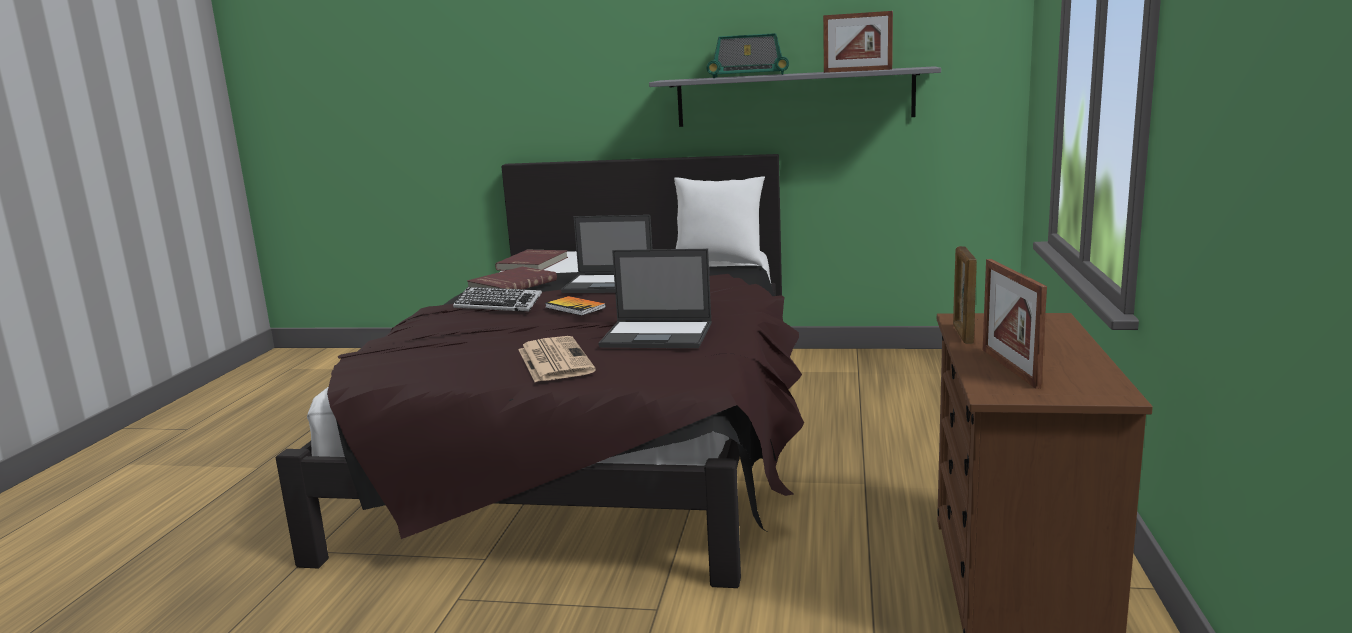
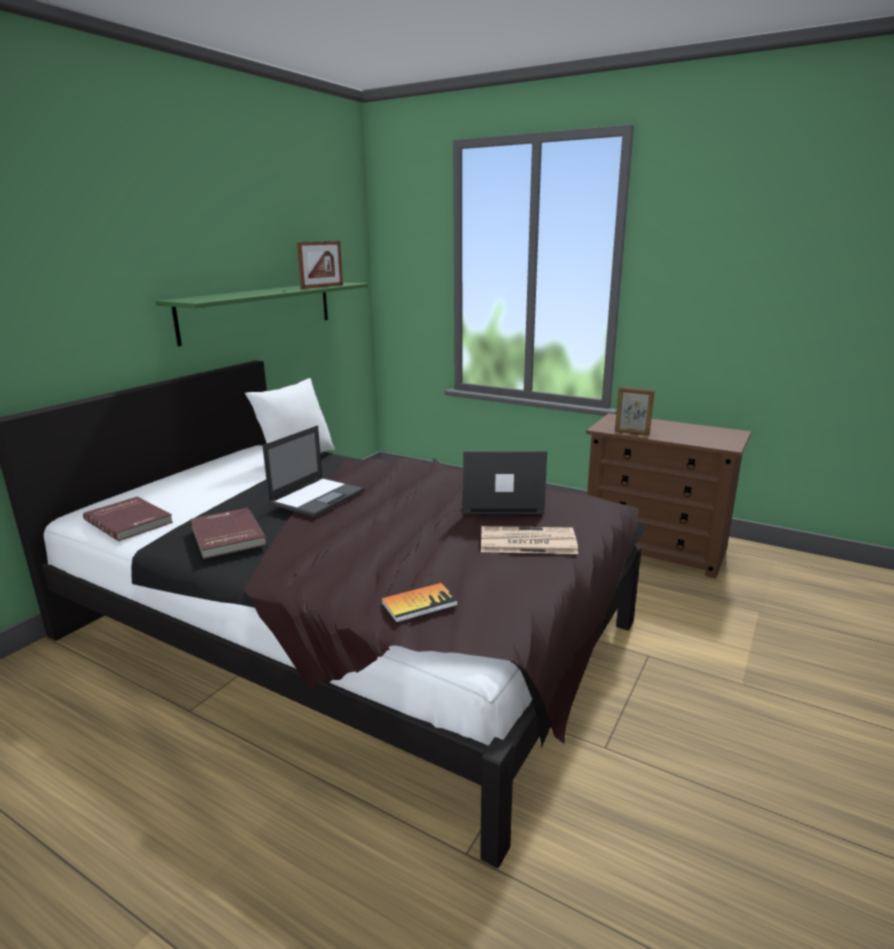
camera: 70 degrees left, 5 degrees up
keyboard [453,287,542,312] -> none
book [545,296,606,316] -> book moved to [381,583,458,623]
laptop [598,249,712,348] -> laptop turned 120 degrees counterclockwise [463,451,547,514]
grey shelf [649,66,941,127] -> green shelf [155,283,368,346]
radio [706,33,789,78] -> none
picture frame [983,259,1047,389] -> none

